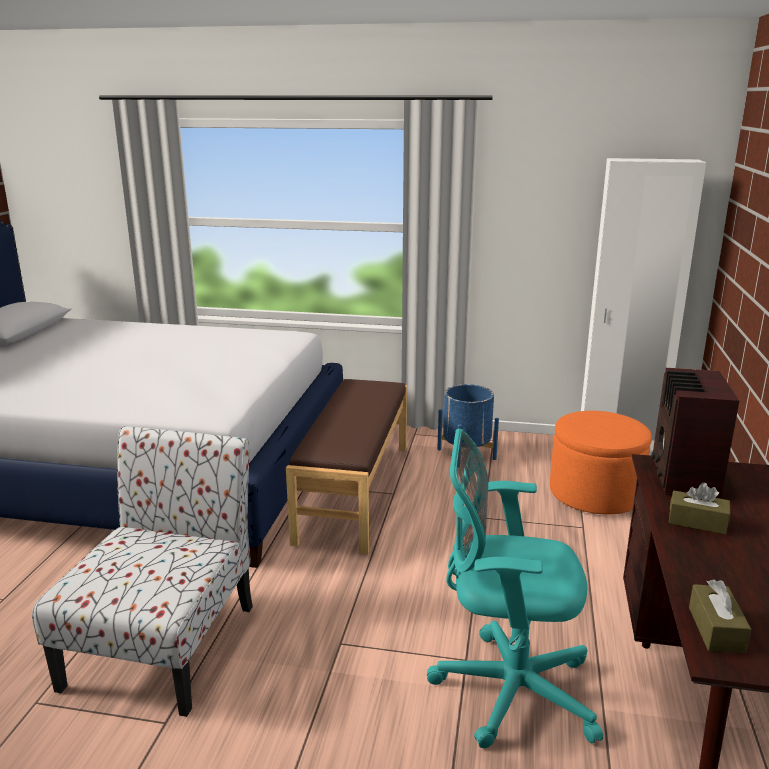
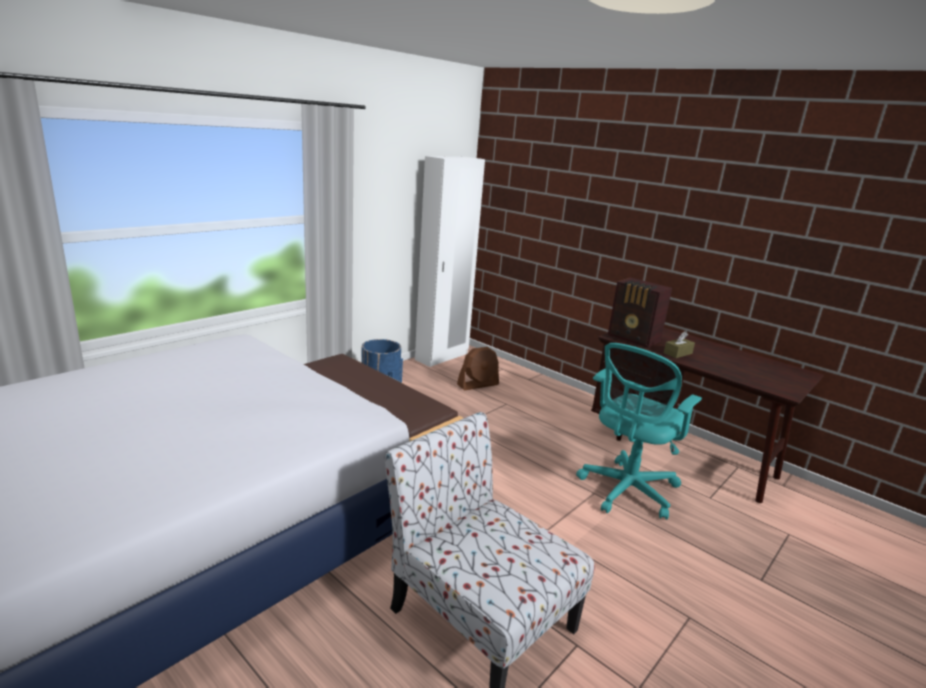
camera: 60 degrees left, 0 degrees up
orange ottoman [550,411,652,514] -> brown fan [457,347,499,390]
brown tissue box [689,579,751,653] -> none

